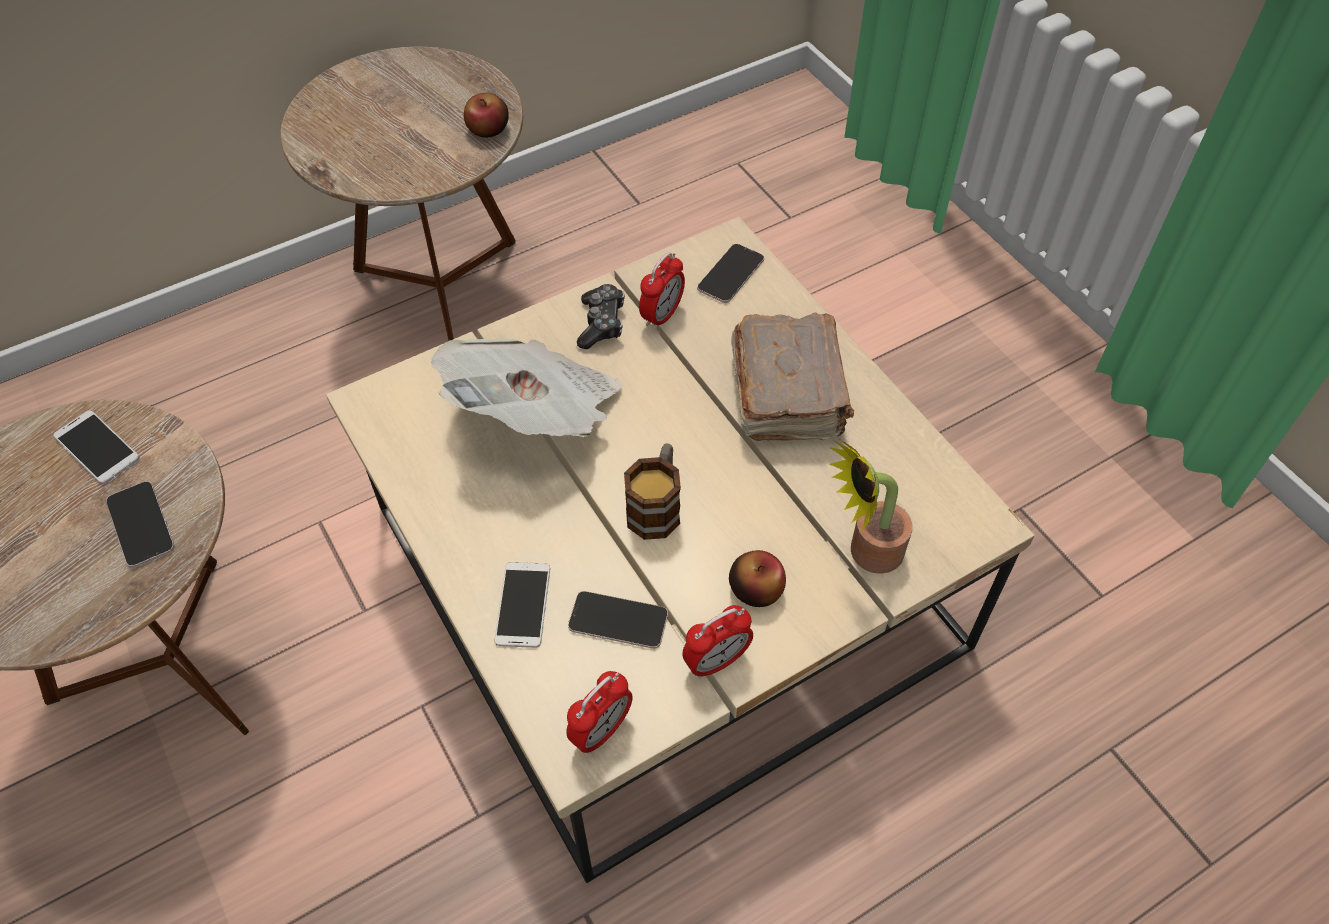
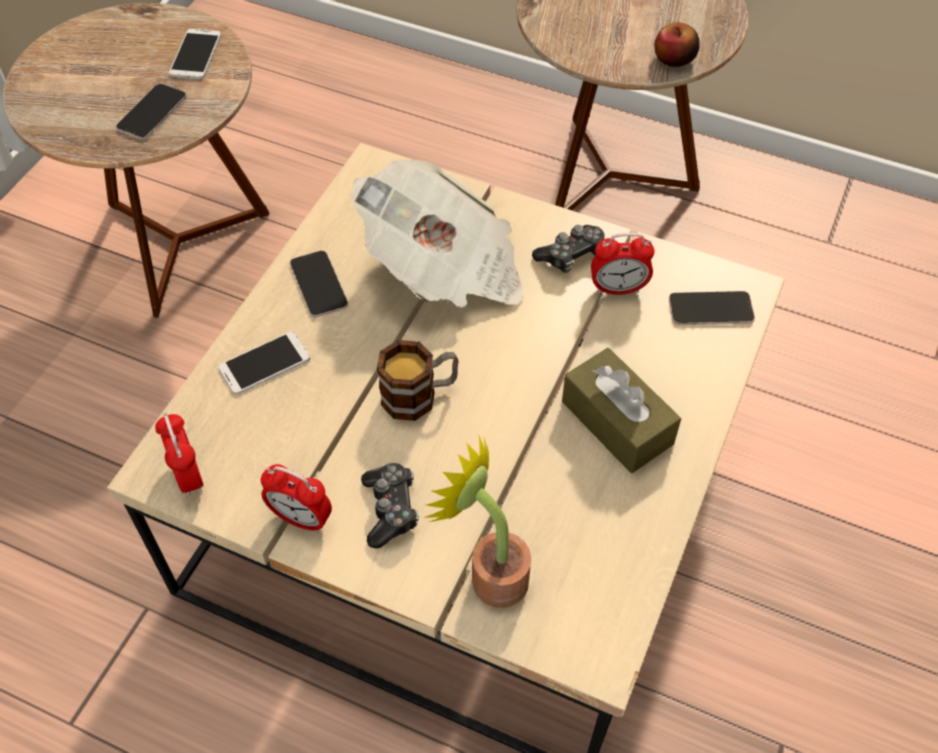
camera: 55 degrees right, 0 degrees up
alarm clock [566,671,633,754] -> alarm clock turned 120 degrees counterclockwise [155,412,203,497]
phone [568,591,668,649] -> phone moved to [290,250,348,317]
apple [729,550,786,607] -> game controller [361,463,419,549]
brown book [731,312,854,441] -> brown tissue box [562,348,681,473]

